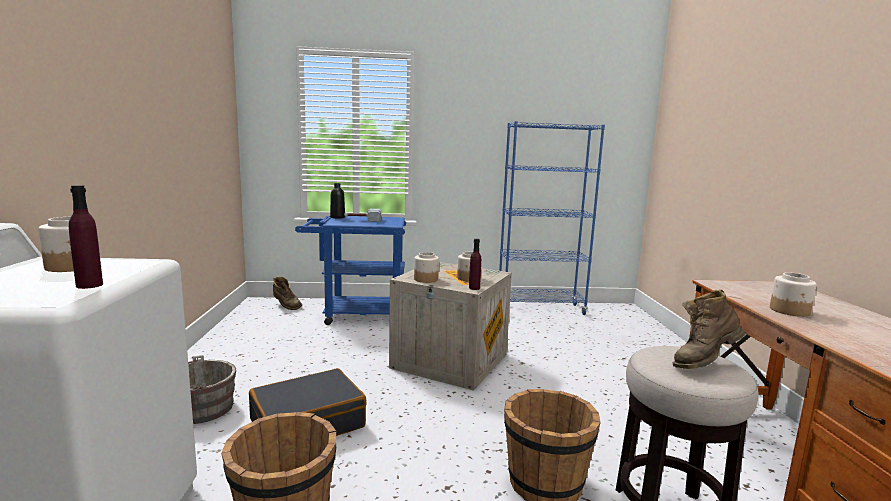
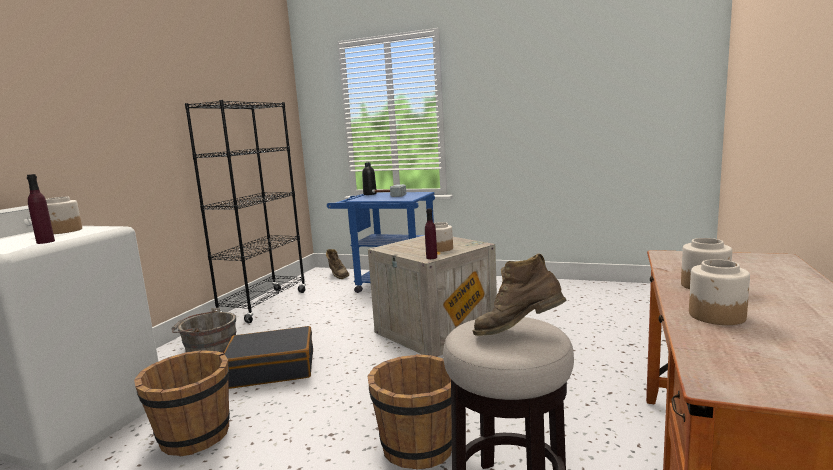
camera: 25 degrees right, 0 degrees up
jar [414,252,439,283] -> jar moved to [689,259,750,325]
blue bookcase [499,121,605,315] -> none
none -> black bookcase [185,100,306,323]

